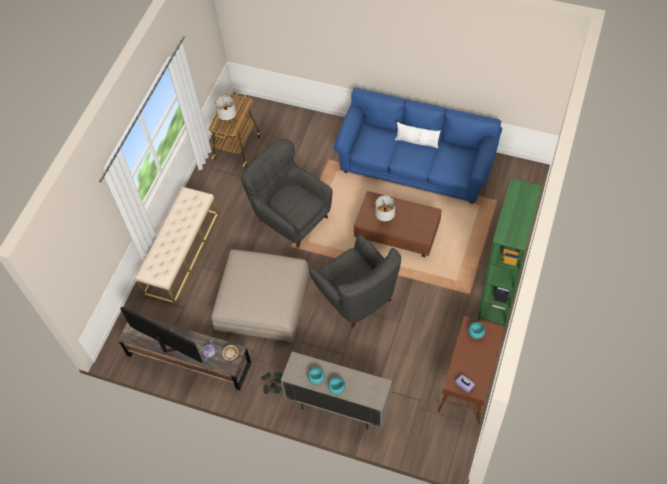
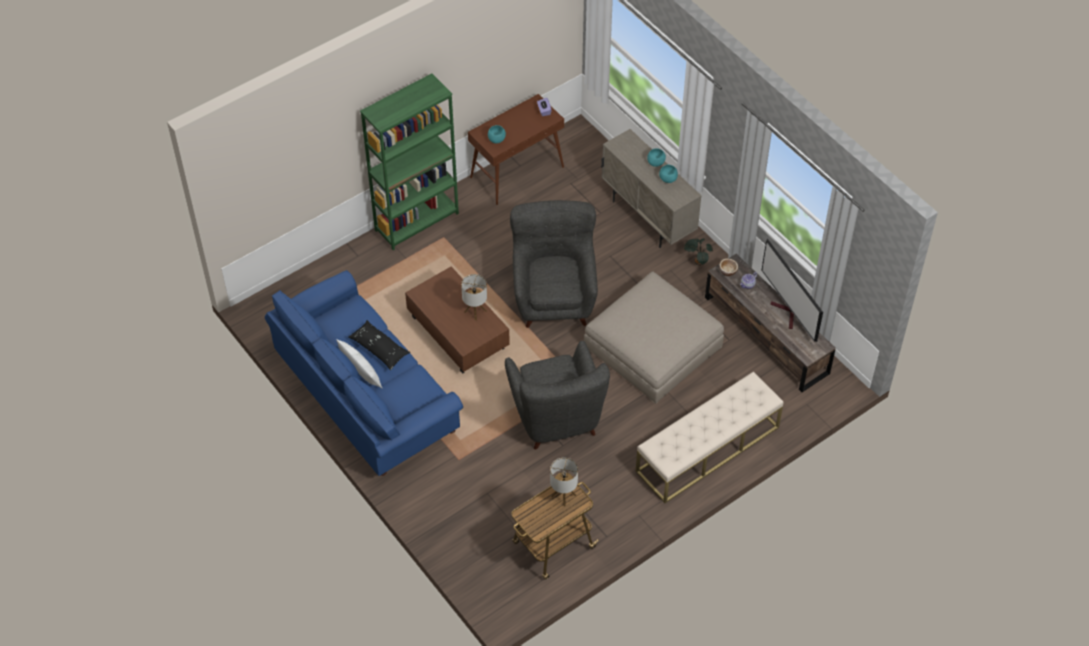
camera: 150 degrees left, 5 degrees down
none -> black pillow [348,320,411,370]

